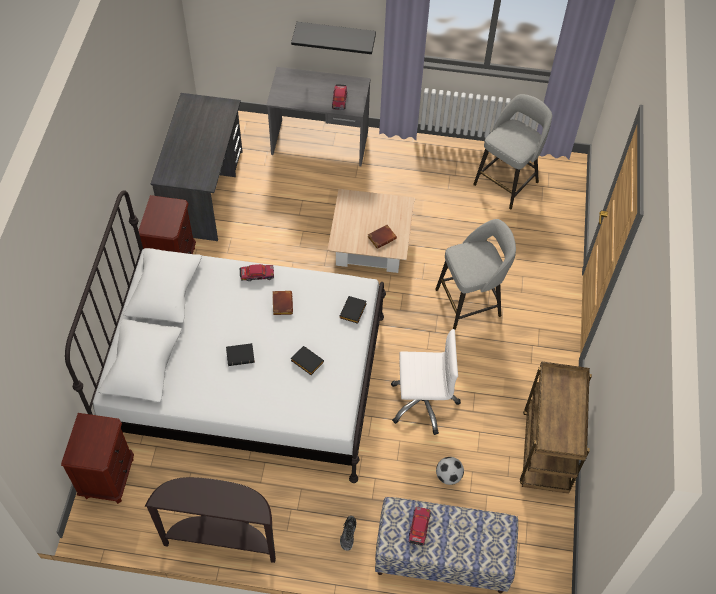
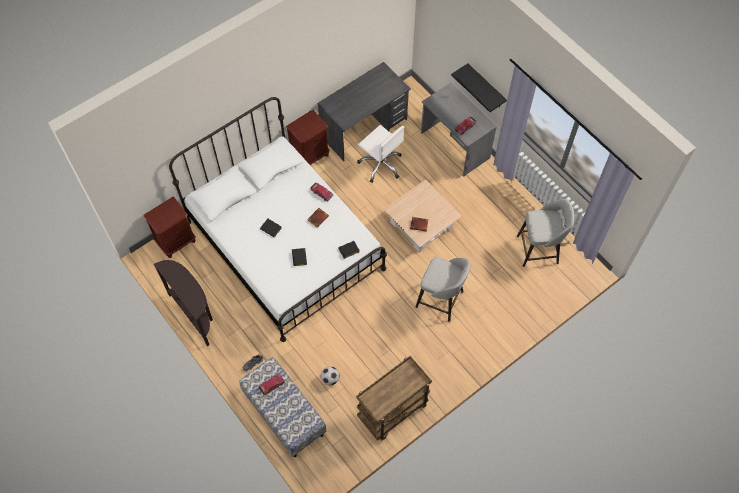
camera: 45 degrees right, 5 degrees up
white office chair [391,329,461,435] -> white office chair moved to [357,125,404,183]

